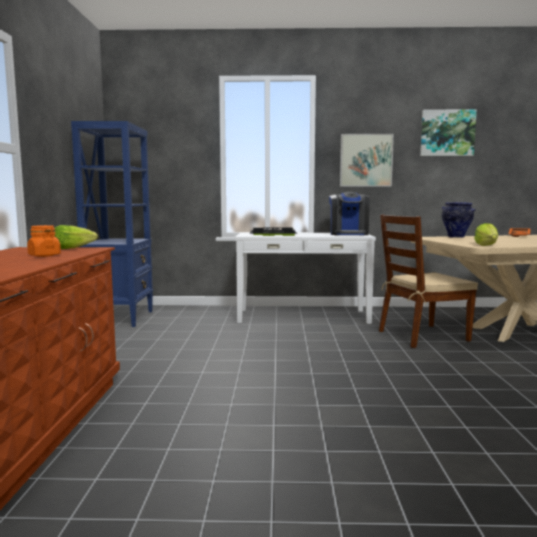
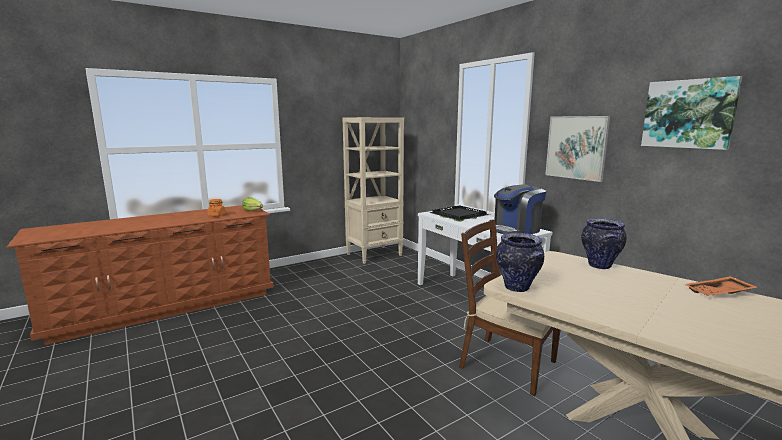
camera: 55 degrees right, 5 degrees up
blue bookcase [71,121,153,327] -> beige bookcase [342,117,404,264]
lettuce [474,223,498,246] -> vase [496,233,544,292]

